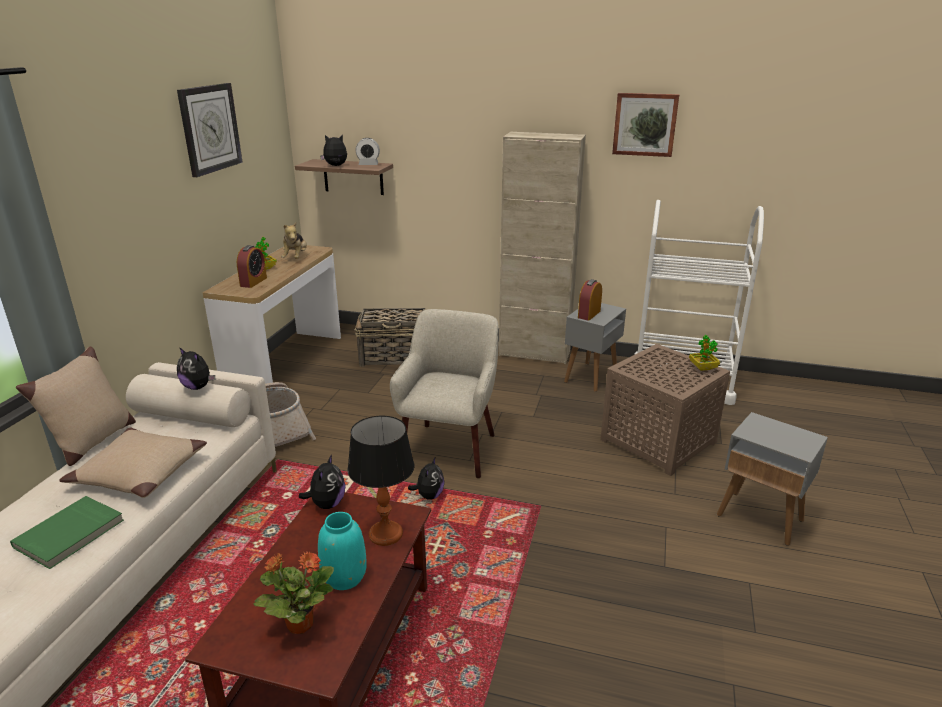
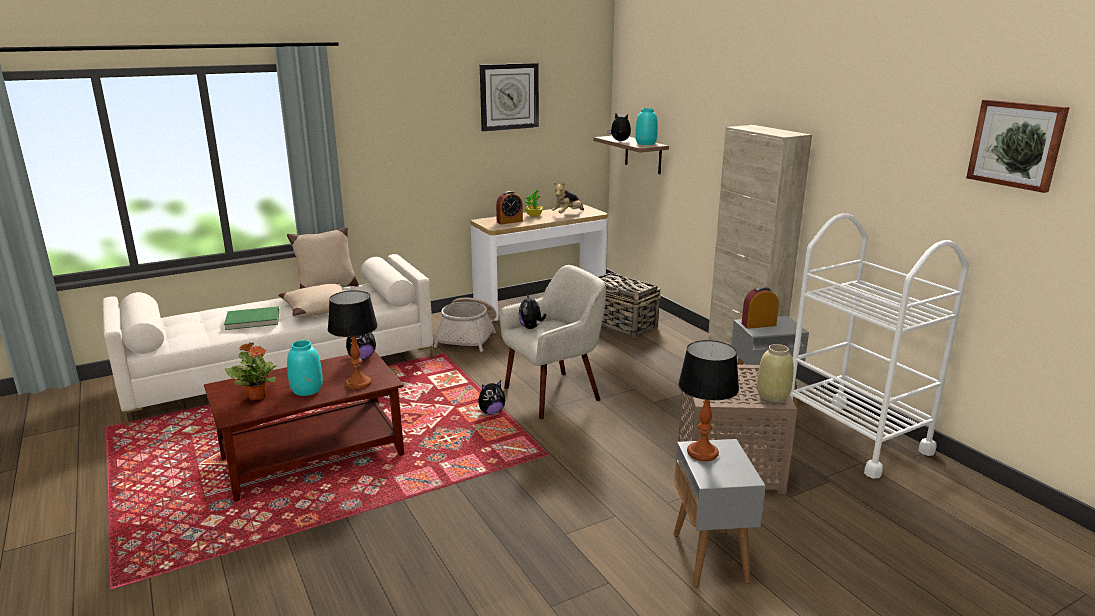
camera: 45 degrees right, 5 degrees down
plush toy [177,347,216,390] -> plush toy moved to [519,294,546,329]
alarm clock [356,138,380,165] -> turquoise vase [635,108,658,145]
picture [612,93,679,157] -> picture moved to [966,100,1070,193]
potted plant [689,335,720,371] -> beige vase [757,344,794,402]
none -> table lamp [678,340,739,461]

